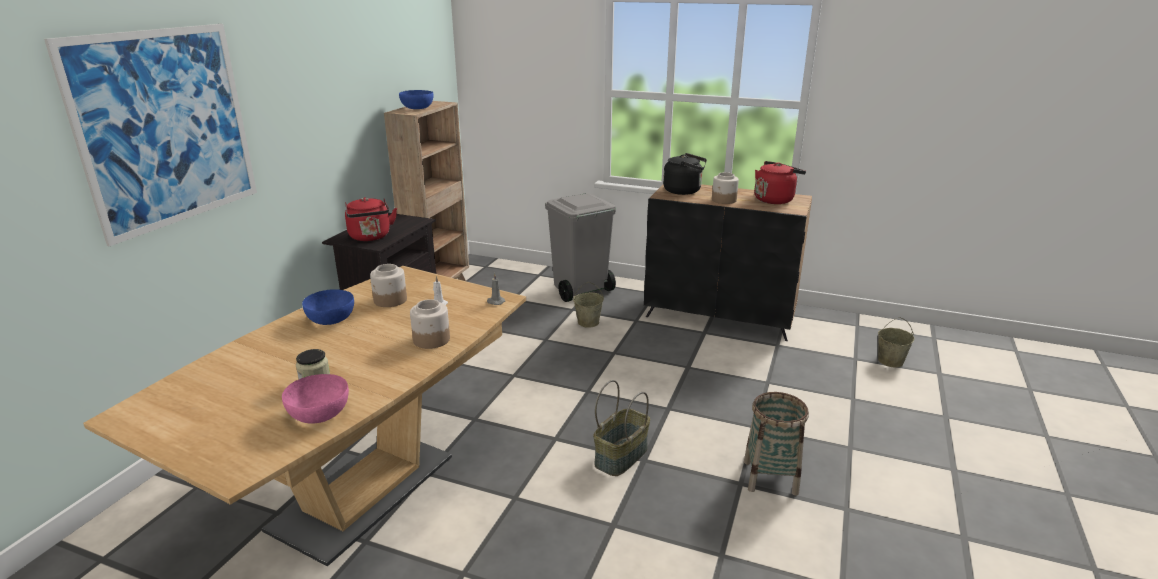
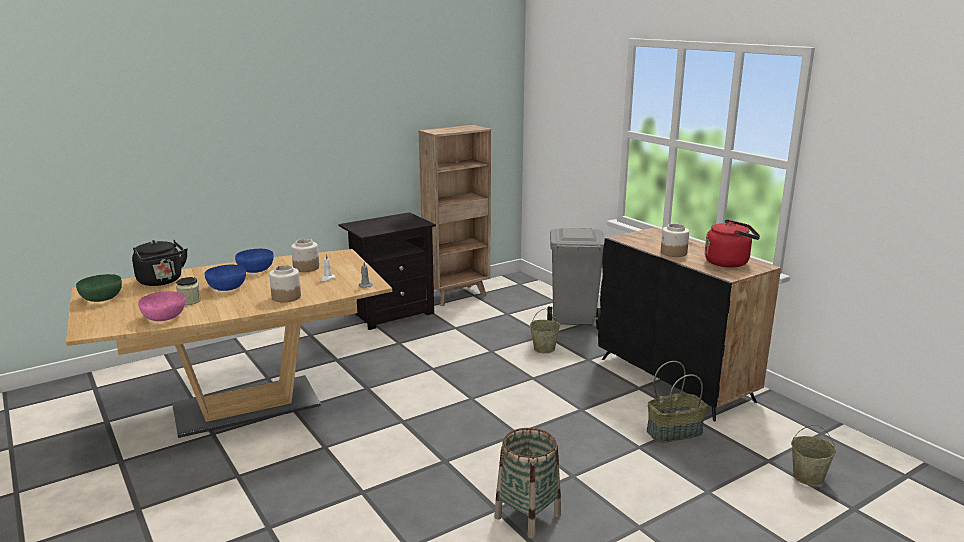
camera: 35 degrees right, 5 degrees down
picture [44,24,257,246] -> none
red kettle [345,197,397,241] -> none
blue bowl [399,90,433,109] -> blue bowl moved to [205,265,246,291]
basket [593,380,650,476] -> basket moved to [647,361,707,443]
black kettle [663,153,707,195] -> black kettle moved to [132,240,188,286]
none -> green bowl [76,274,122,302]

